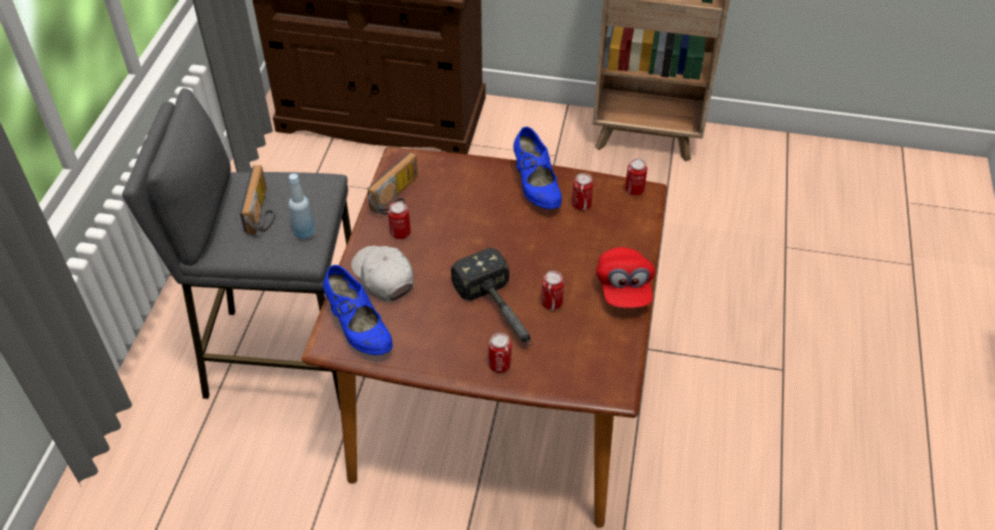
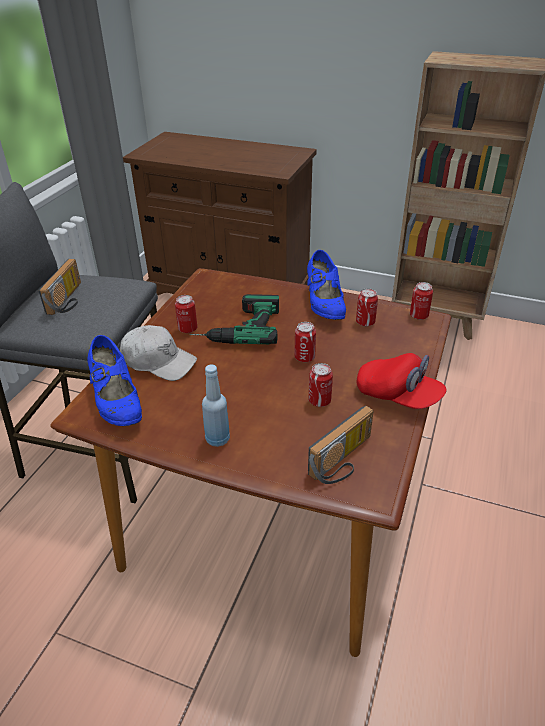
camera: 10 degrees right, 10 degrees down
blue bottle [289,173,315,239] -> blue bottle moved to [202,364,230,447]
white cap [351,246,414,302] -> white cap turned 135 degrees clockwise [120,325,197,381]
radio [367,152,418,215] -> radio moved to [308,406,374,484]
hammer [451,248,533,346] -> none
can [489,333,512,373] -> can moved to [294,322,316,362]
red cap [596,247,655,308] -> red cap turned 60 degrees counterclockwise [357,353,447,409]
none -> power drill [189,294,279,344]

